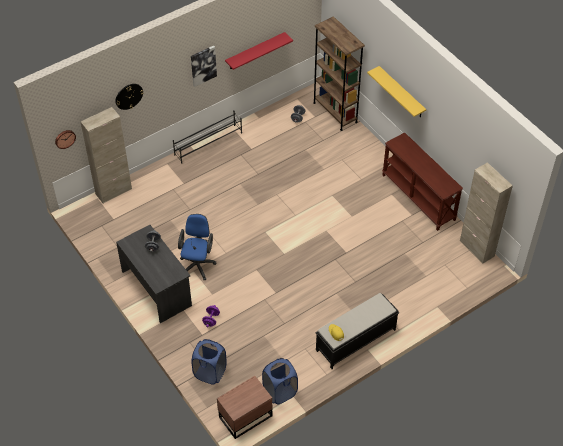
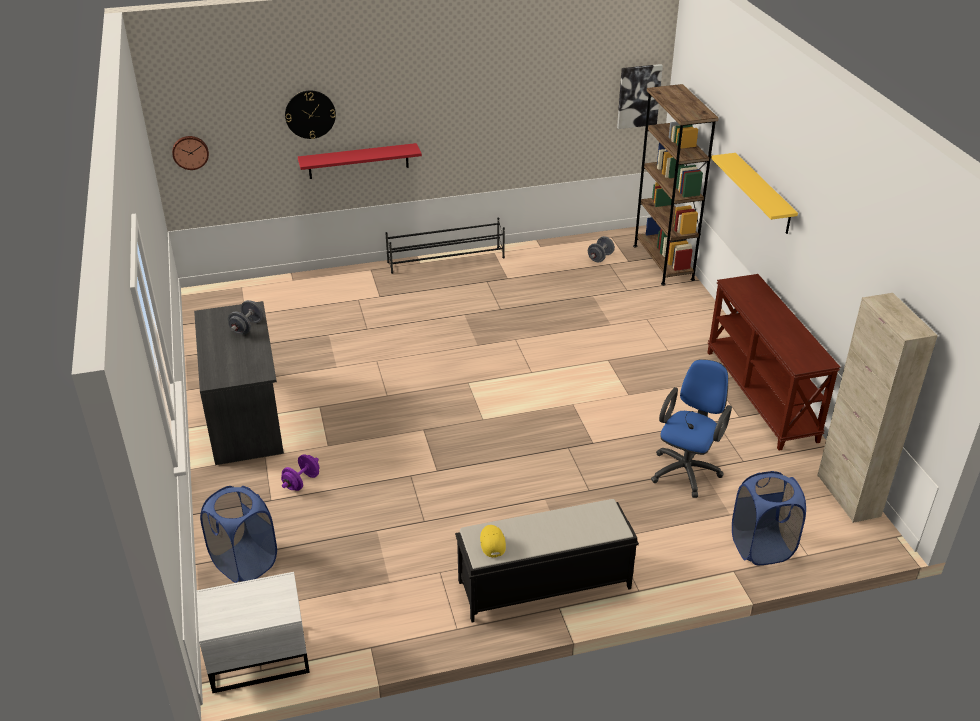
camera: 20 degrees right, 15 degrees down
beige cabinet [81,107,132,203] -> none
blue office chair [178,214,216,280] -> blue office chair moved to [651,359,732,498]
picture [191,46,217,87] -> picture moved to [617,64,663,129]
brown nightstand [217,376,272,439] -> white nightstand [196,572,310,693]
red shelf [225,32,293,70] -> red shelf moved to [298,143,422,179]
blue laundry basket [262,358,298,404] -> blue laundry basket moved to [732,471,806,565]

